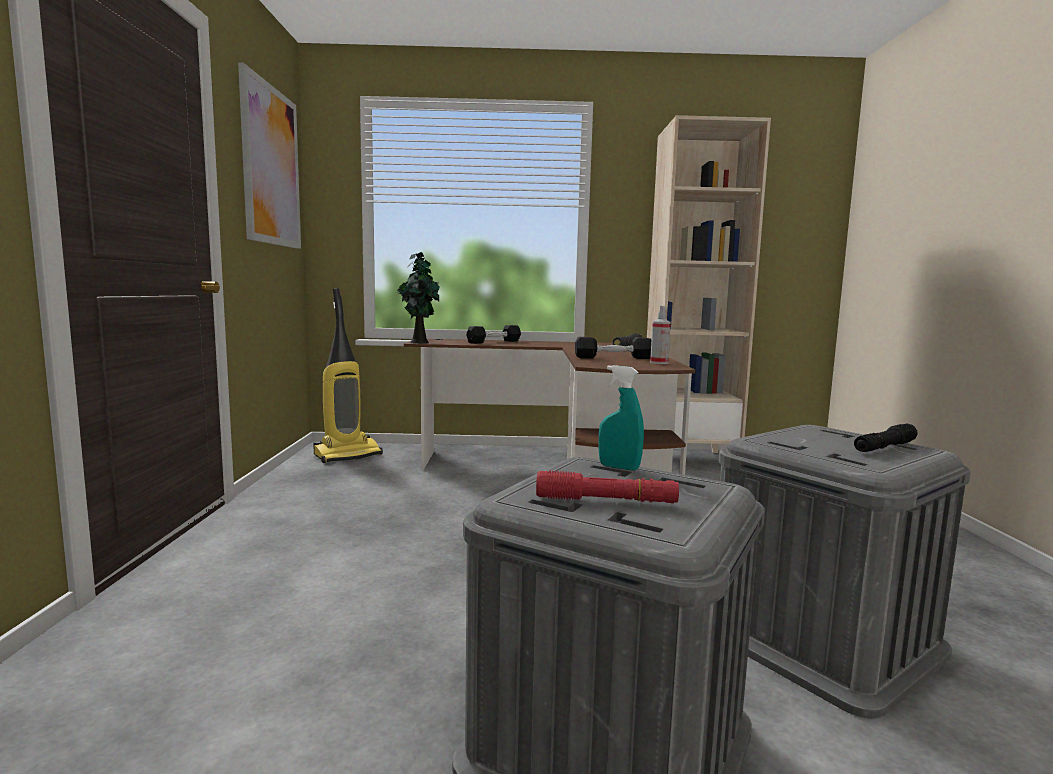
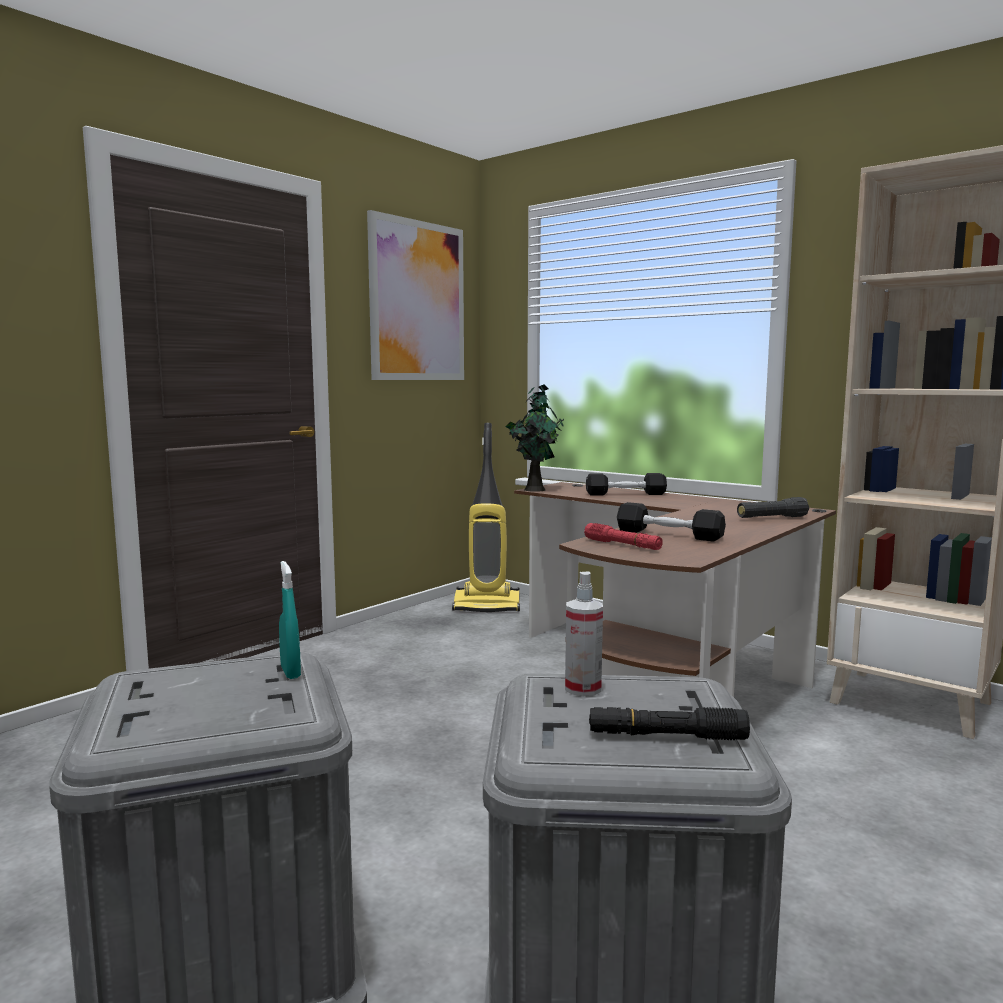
camera: 40 degrees right, 0 degrees up
red flashlight [536,470,679,503] -> red flashlight moved to [584,523,663,550]
spray bottle [650,306,671,364] -> spray bottle moved to [565,571,603,696]

